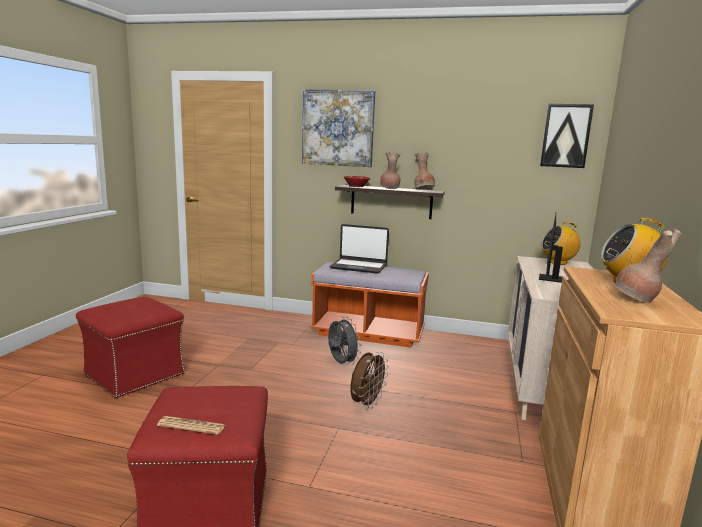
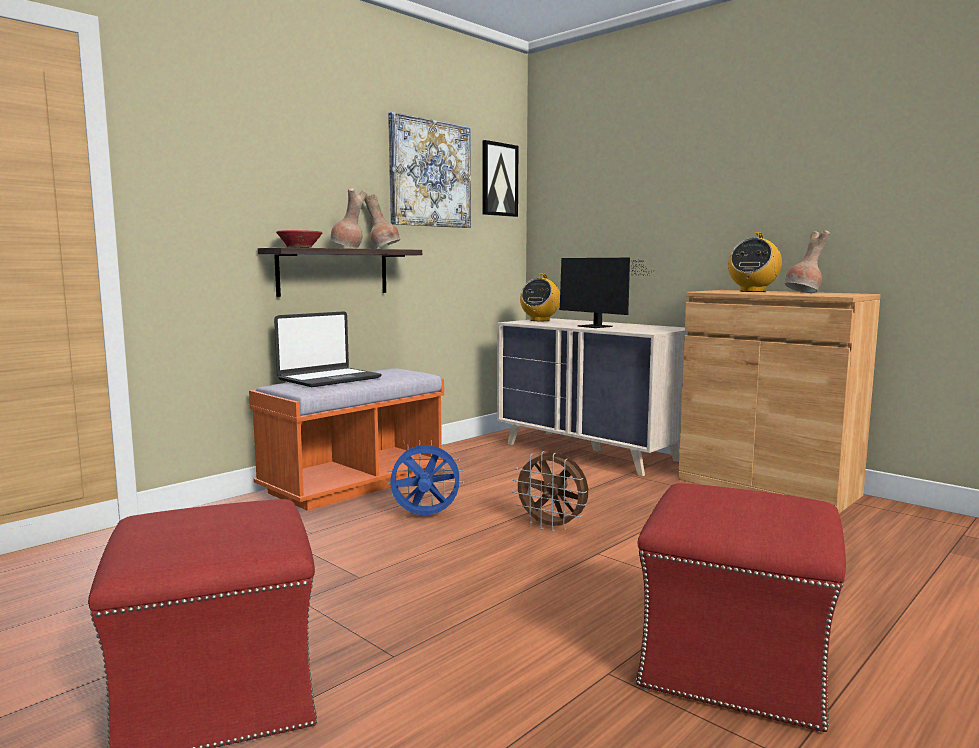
camera: 60 degrees left, 5 degrees down
newspaper [157,416,225,435] -> none
picture [302,89,375,167] -> picture moved to [388,112,471,228]
grey fan [328,317,361,365] -> blue fan [387,440,464,515]
brown fan [350,352,389,410] -> brown fan turned 150 degrees clockwise [512,451,588,532]

